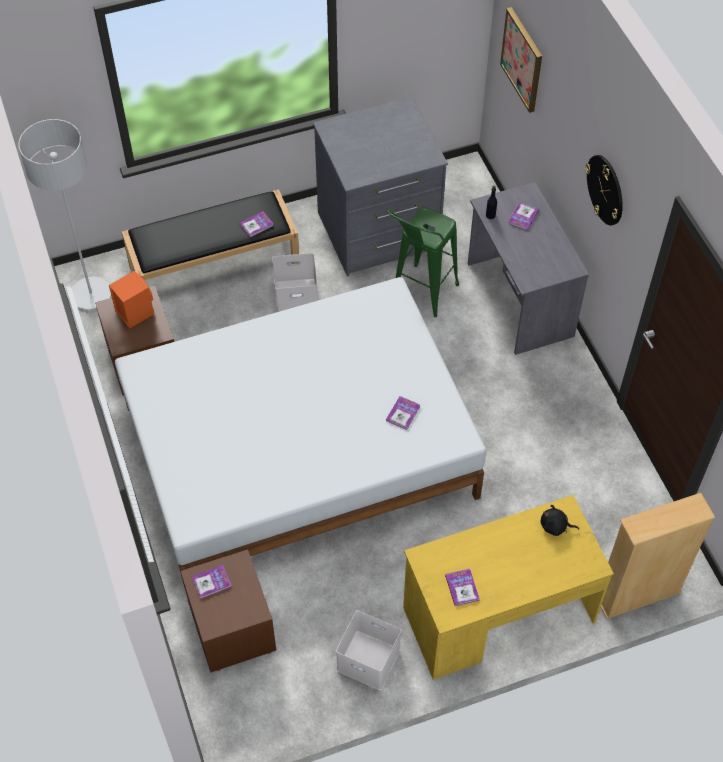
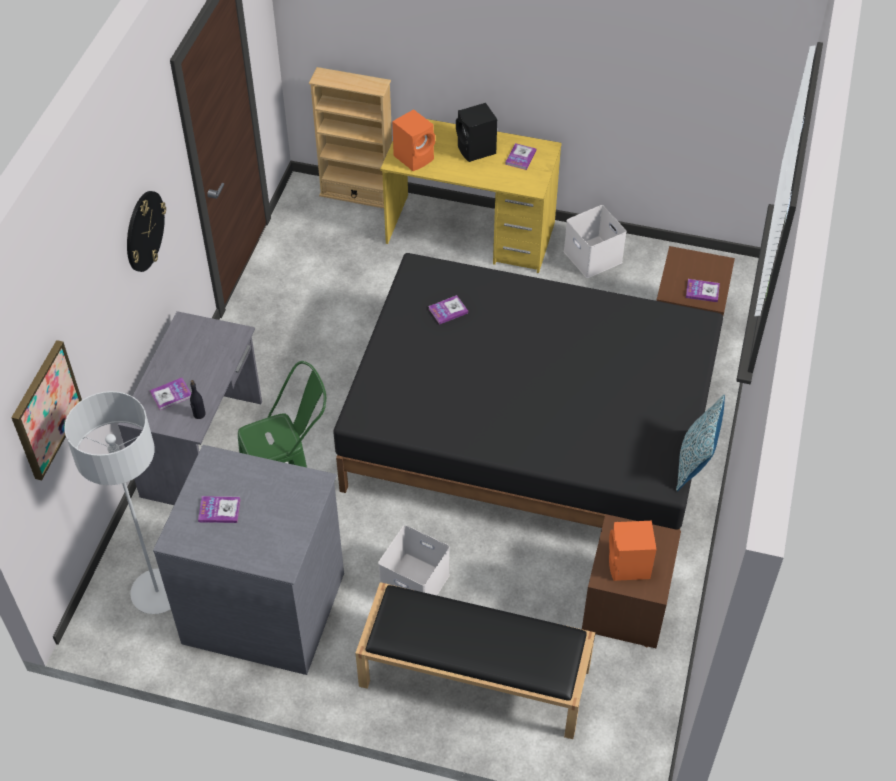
camera: 145 degrees left, 5 degrees down
grey floor lamp [18,119,111,309] -> grey floor lamp moved to [64,391,171,614]
white bed [115,277,486,588] -> black bed [333,253,723,530]
book [239,211,274,238] -> book moved to [198,496,240,523]
black plush toy [541,505,579,536] -> orange speaker [392,109,435,171]
none -> black speaker [456,103,497,162]
none -> pillow [676,395,725,491]

